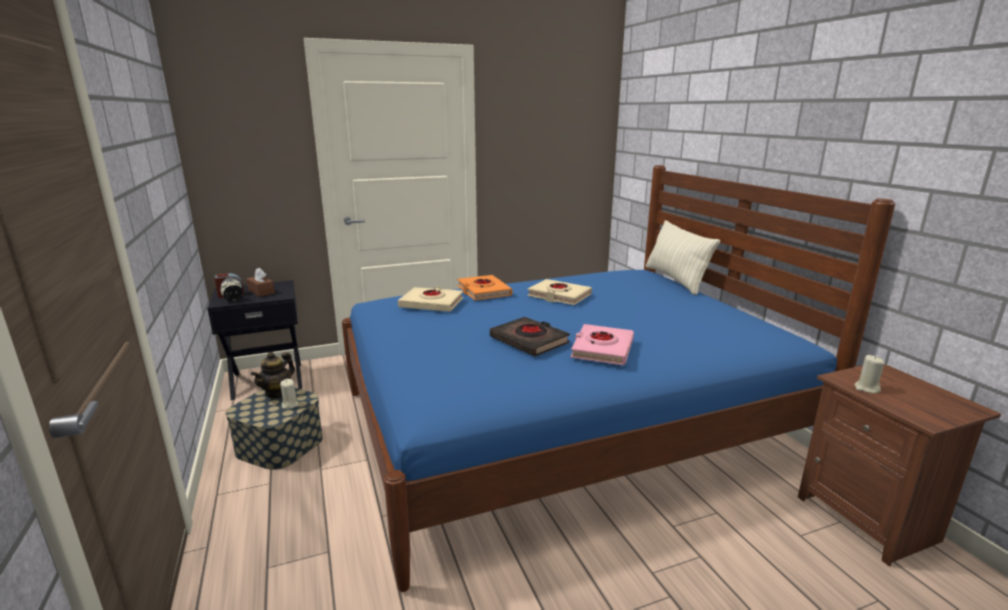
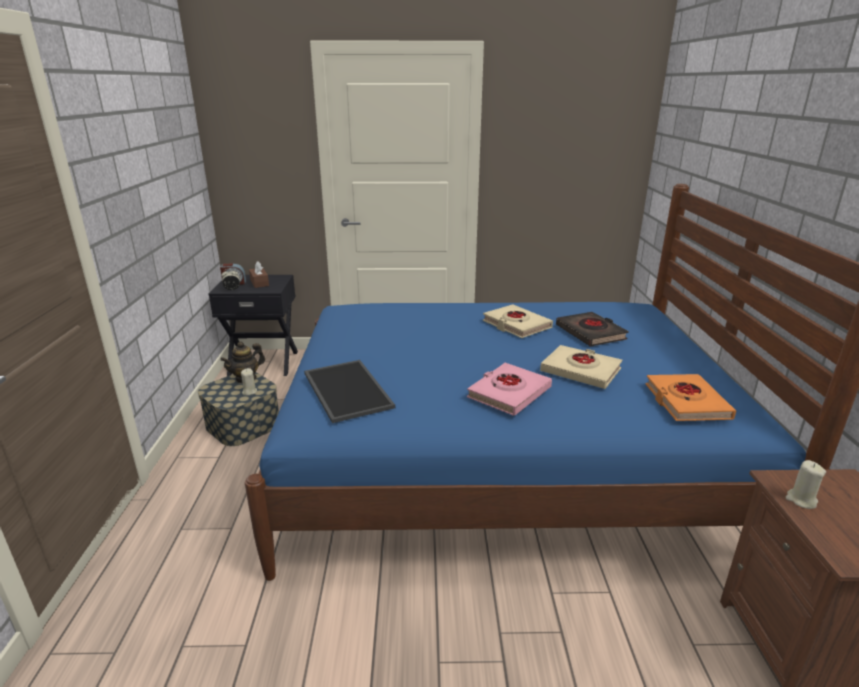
camera: 20 degrees right, 5 degrees up
beige book [398,287,463,312] -> beige book moved to [540,345,622,389]
orange book [458,275,512,301] -> orange book moved to [646,374,736,421]
black book [490,317,570,357] -> black book moved to [556,312,629,346]
beige pillow [646,220,720,295] -> none
none -> tray [304,360,395,423]

